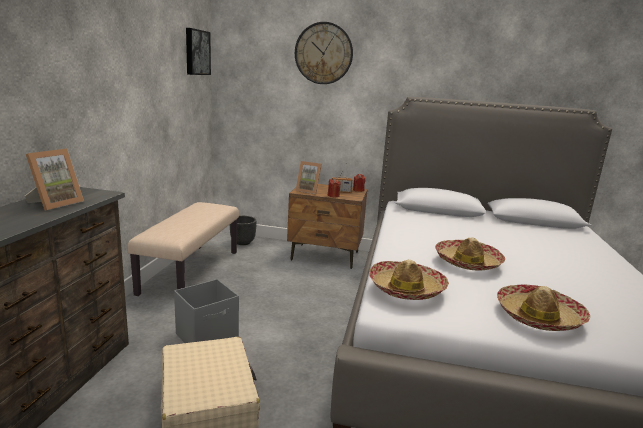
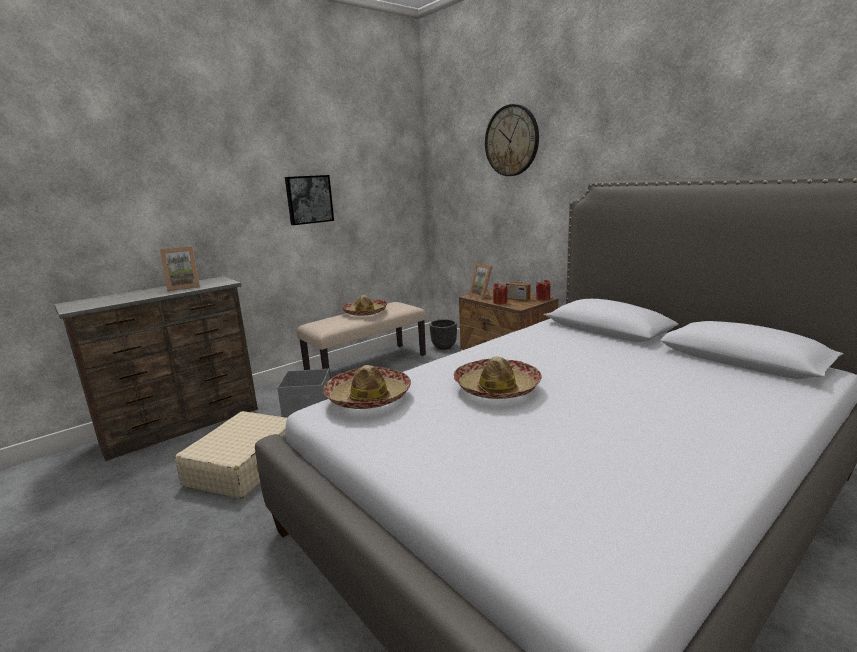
camera: 40 degrees right, 0 degrees up
picture [186,28,211,75] -> picture moved to [285,175,334,225]
hat [497,284,590,331] -> hat moved to [342,295,387,316]

